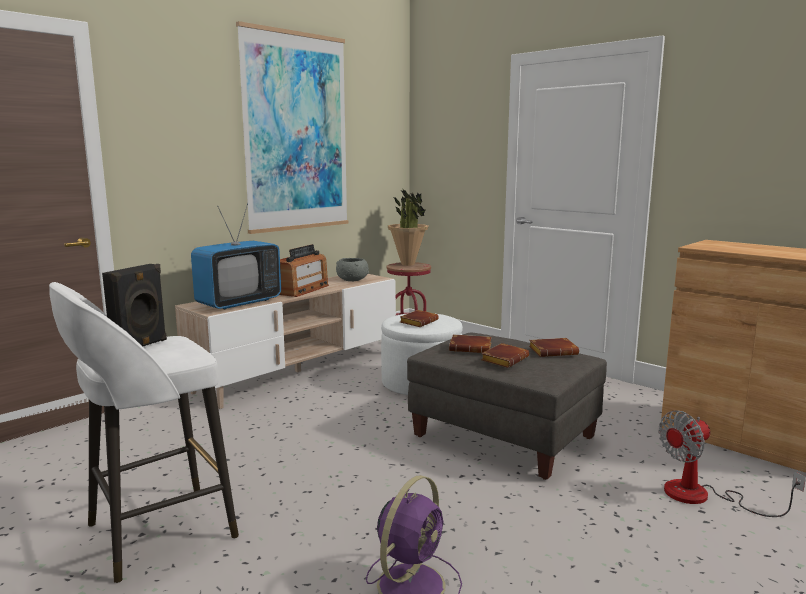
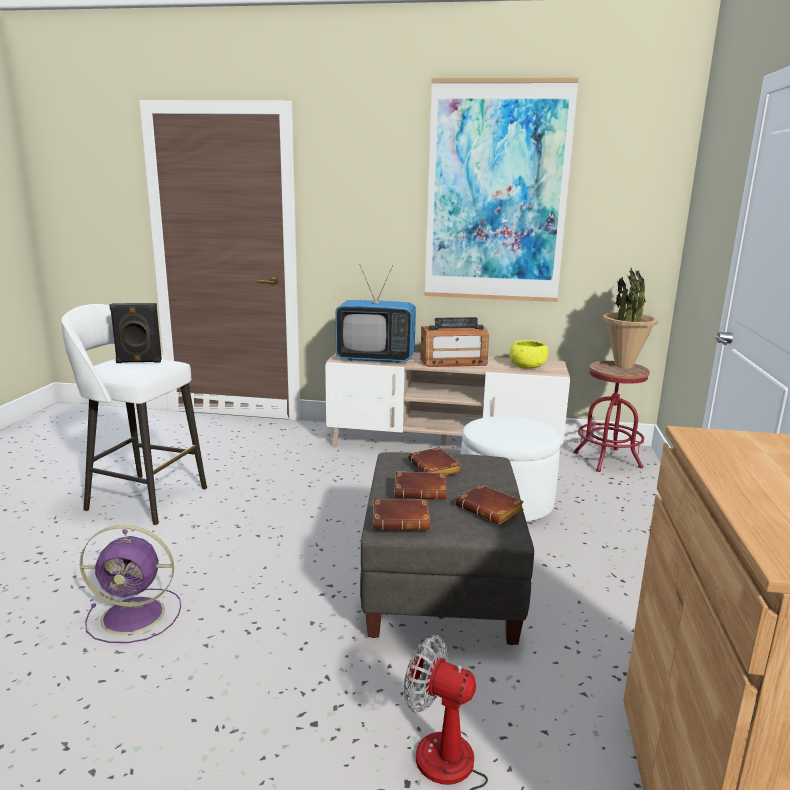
camera: 55 degrees right, 5 degrees up
grey bowl [336,258,369,281] -> yellow bowl [509,340,548,369]
brown book [400,310,439,327] -> brown book moved to [373,499,430,530]

